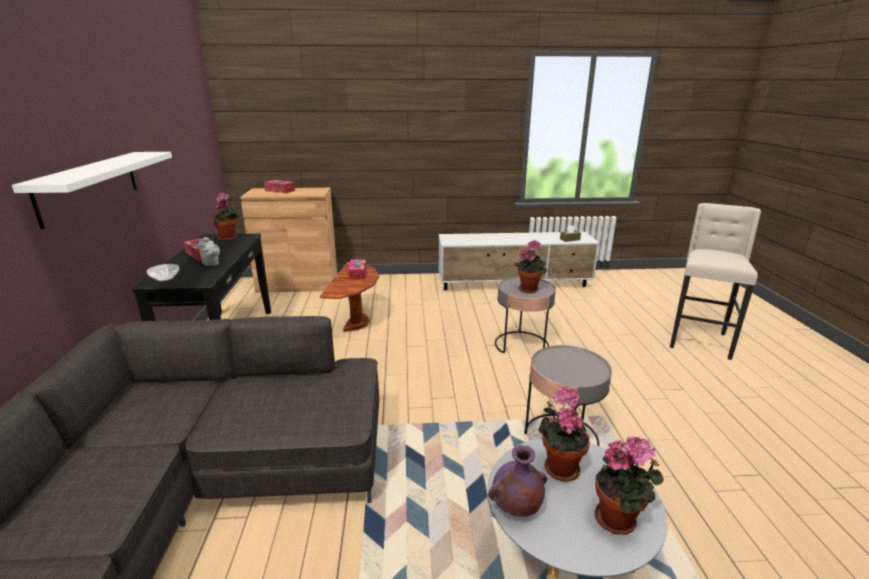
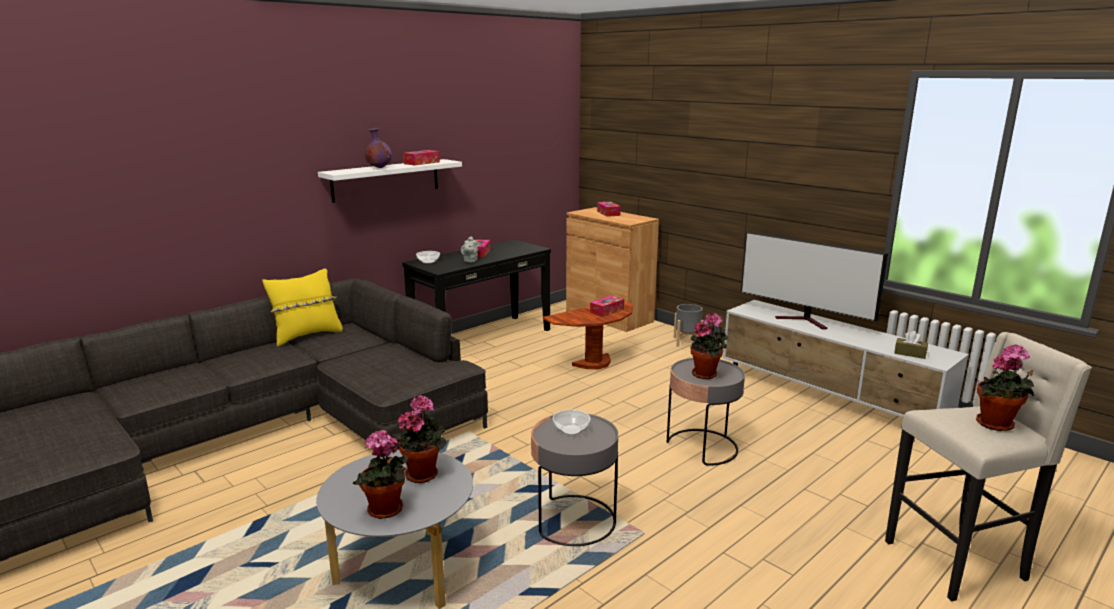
camera: 50 degrees right, 5 degrees down
potted plant [212,193,239,241] -> potted plant moved to [976,344,1034,431]
purple vase [488,445,547,517] -> purple vase moved to [365,128,392,168]
none -> yellow pillow [262,269,343,346]
none -> tissue box [403,150,440,165]
none -> bowl [553,410,590,435]
none -> grey planter [673,304,704,347]
none -> television [741,231,888,329]

